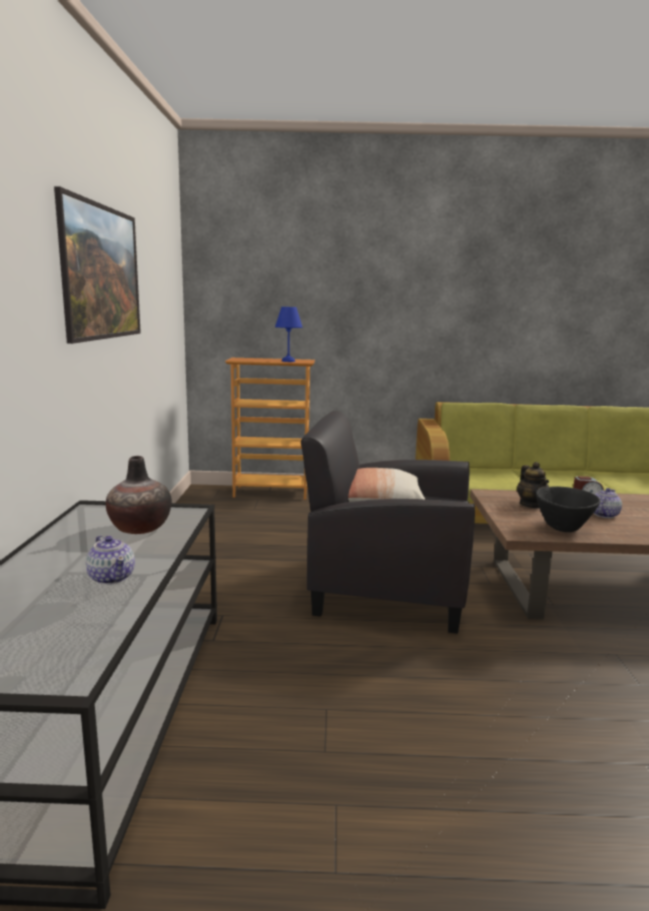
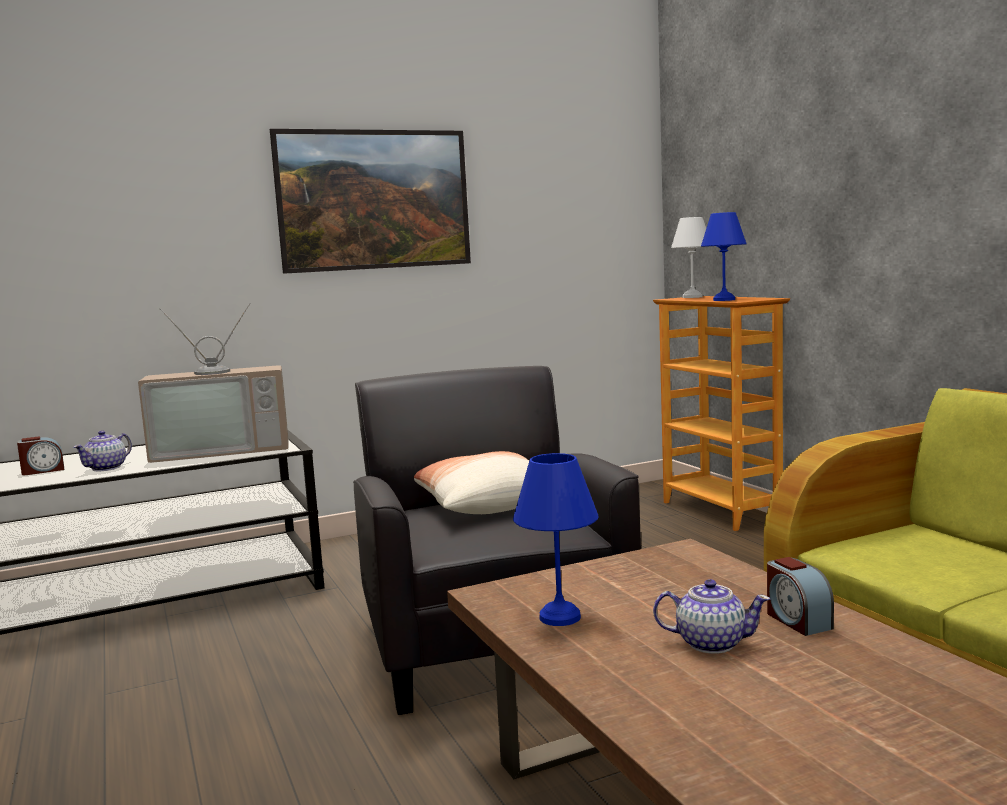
camera: 65 degrees right, 5 degrees down
vase [106,456,172,534] -> television [138,303,289,463]
teapot [517,462,549,509] -> none
black bowl [536,486,601,532] -> blue table lamp [513,453,599,626]
none -> alarm clock [17,436,64,475]
none -> white table lamp [671,217,708,298]

